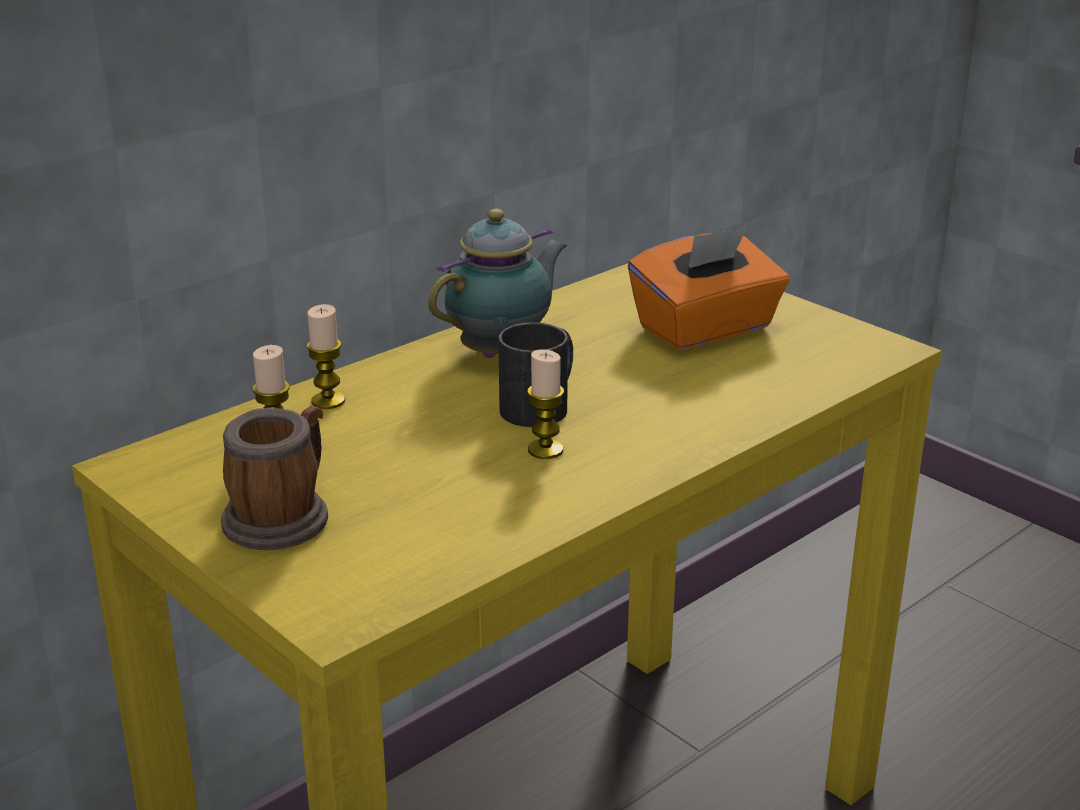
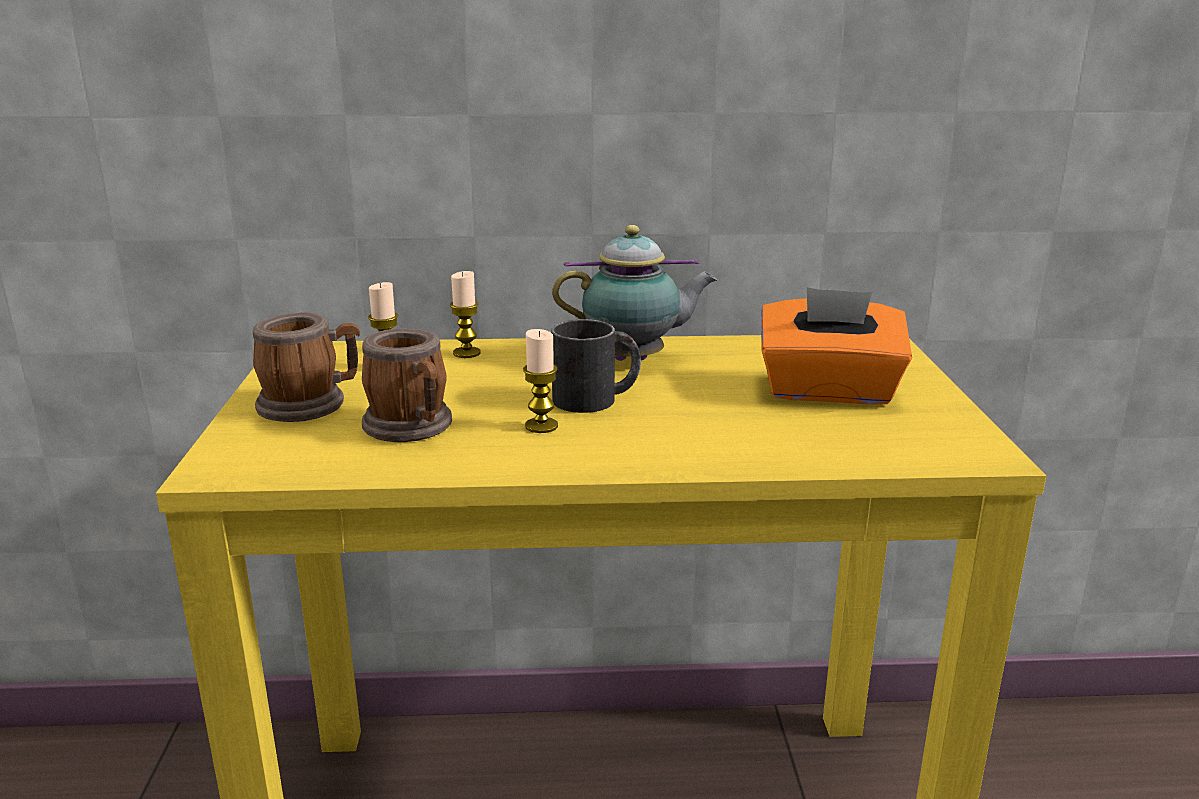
camera: 40 degrees right, 5 degrees down
none -> mug [362,328,452,442]

